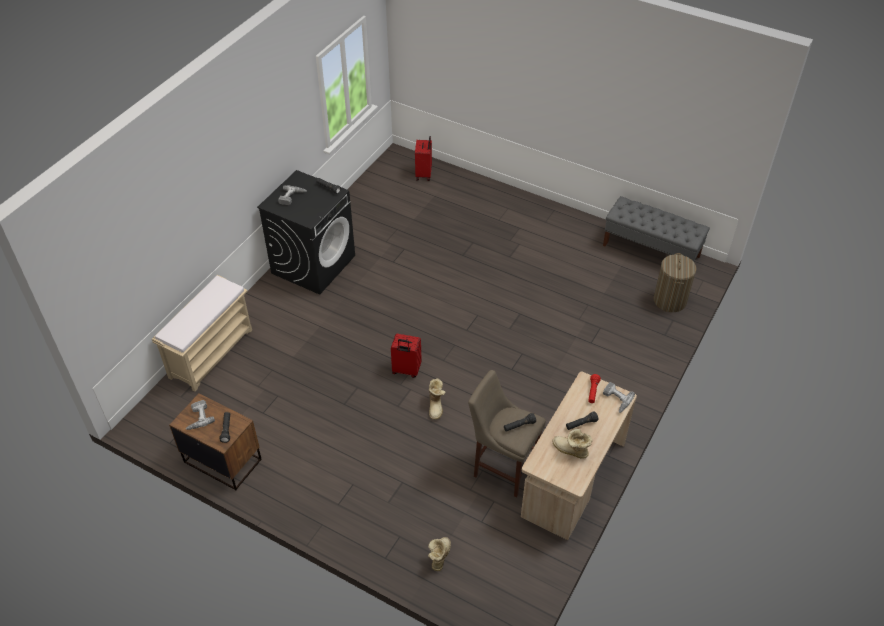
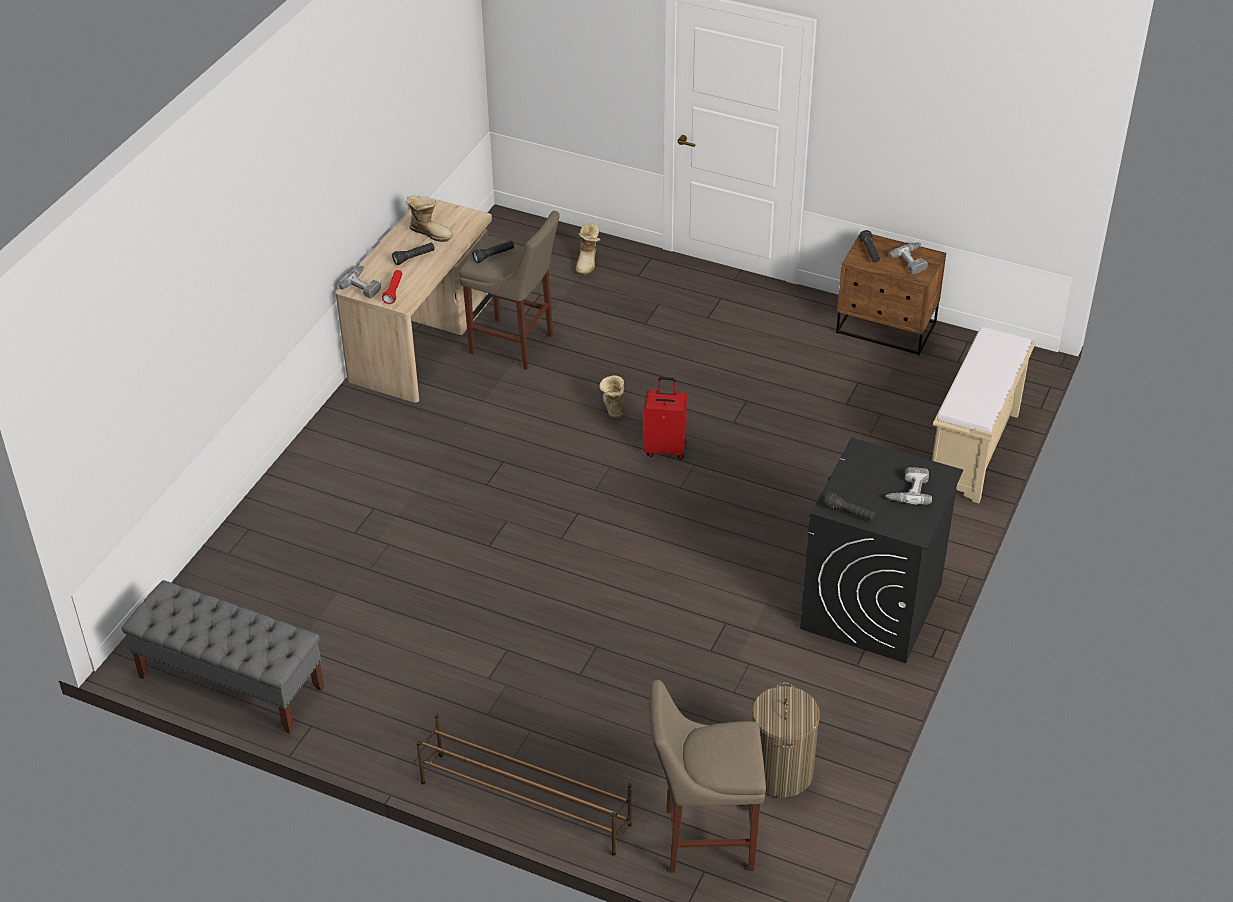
camera: 175 degrees right, 5 degrees down
red suitcase [415,136,432,181] -> beige stool [649,680,766,873]
laundry basket [654,253,697,312] -> laundry basket moved to [752,682,820,797]
none -> brown shoe rack [417,714,632,856]

